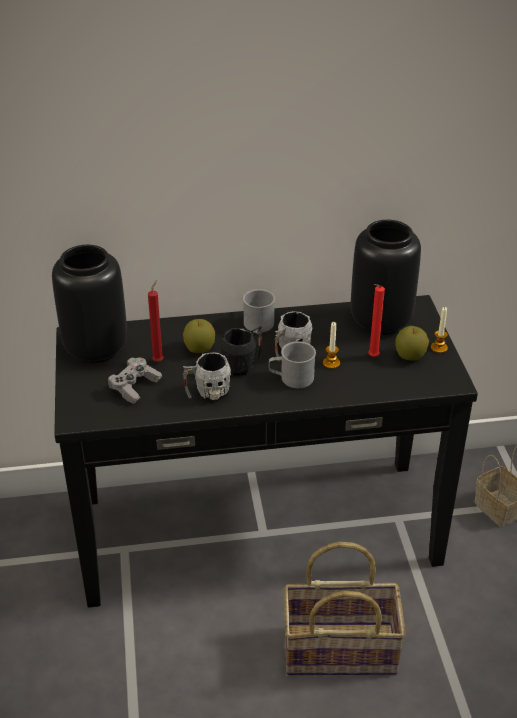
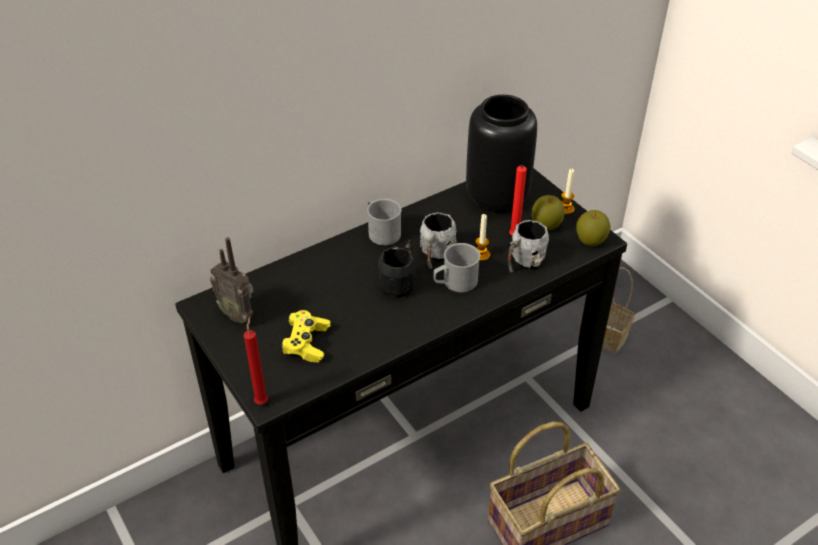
camera: 25 degrees left, 5 degrees up
black vase [52,245,127,363] -> radio [210,237,253,323]
grey game controller [107,358,162,404] -> yellow game controller [281,310,331,362]
red candle [148,280,164,362] -> red candle moved to [244,317,268,405]
apple [183,319,215,353] -> apple moved to [576,210,611,246]
grey mug [183,352,231,402] -> grey mug moved to [508,220,549,272]

